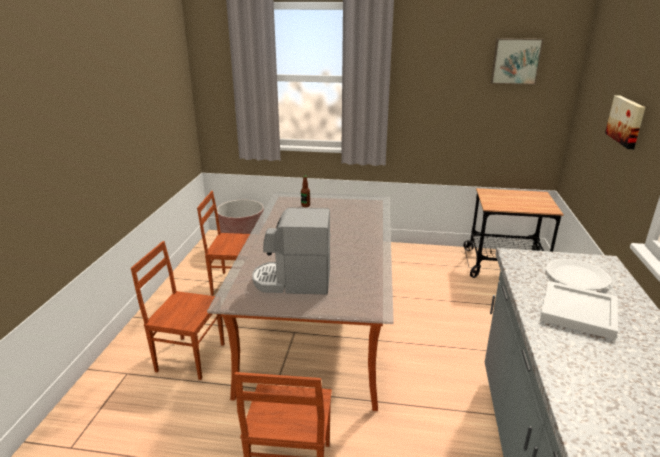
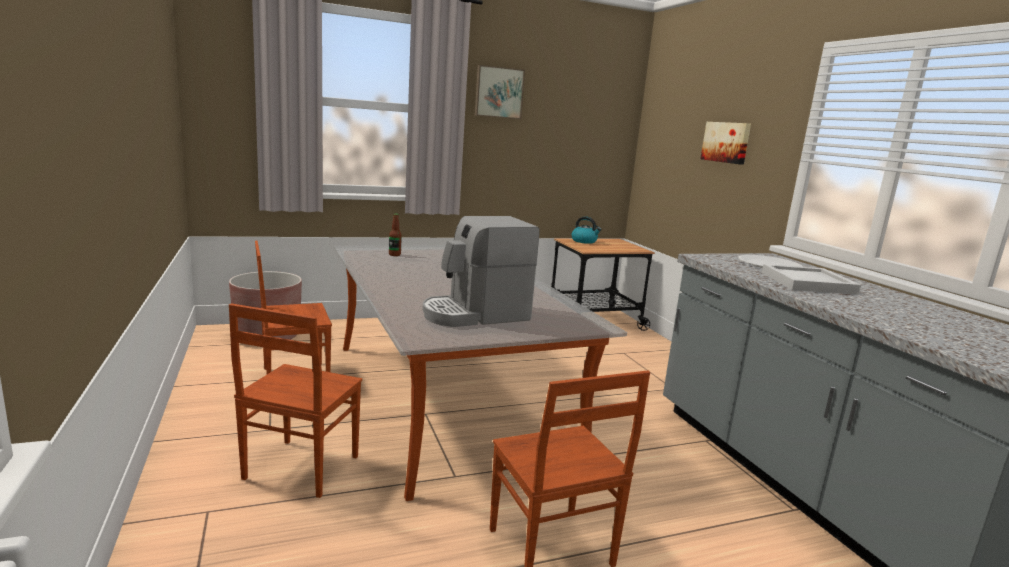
camera: 30 degrees left, 10 degrees down
brown chair [131,241,224,380] -> brown chair turned 60 degrees counterclockwise [229,303,362,498]
picture [491,38,544,85] -> picture moved to [475,65,525,119]
none -> kettle [572,216,602,244]

